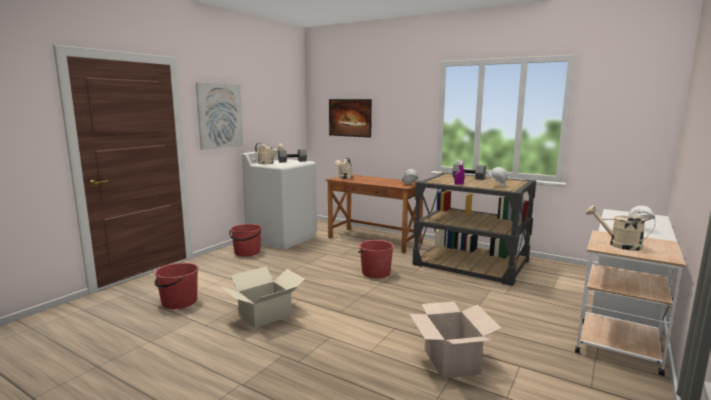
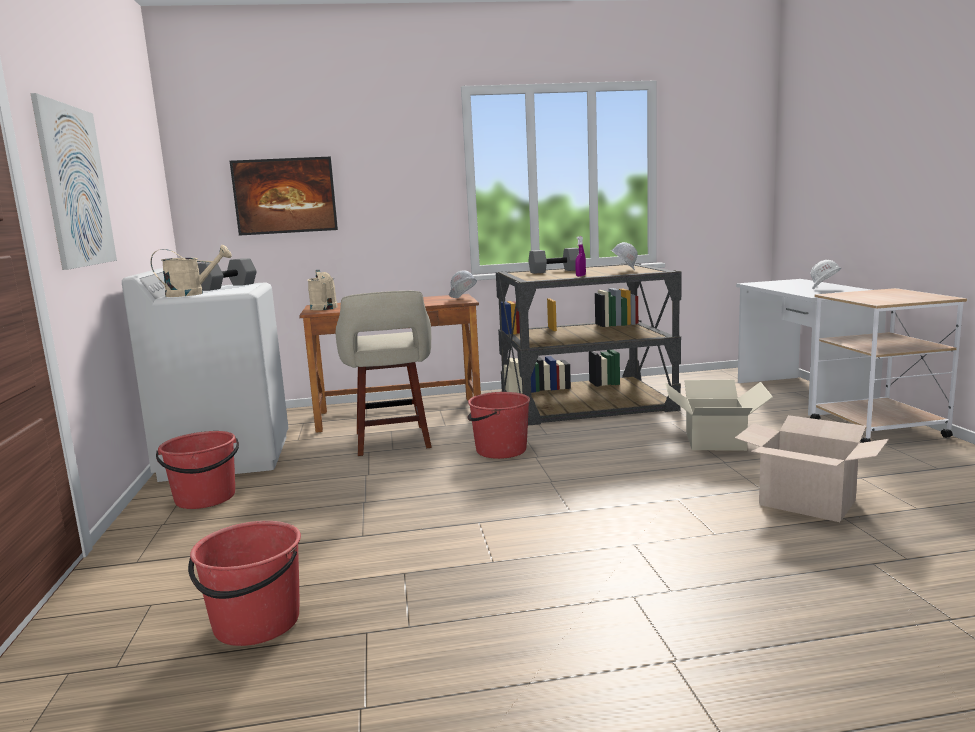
camera: 40 degrees left, 0 degrees up
cardboard box [221,267,305,328] -> cardboard box moved to [665,380,773,451]
beige watering can [586,205,655,251] -> none
none -> beige stool [336,291,432,456]

